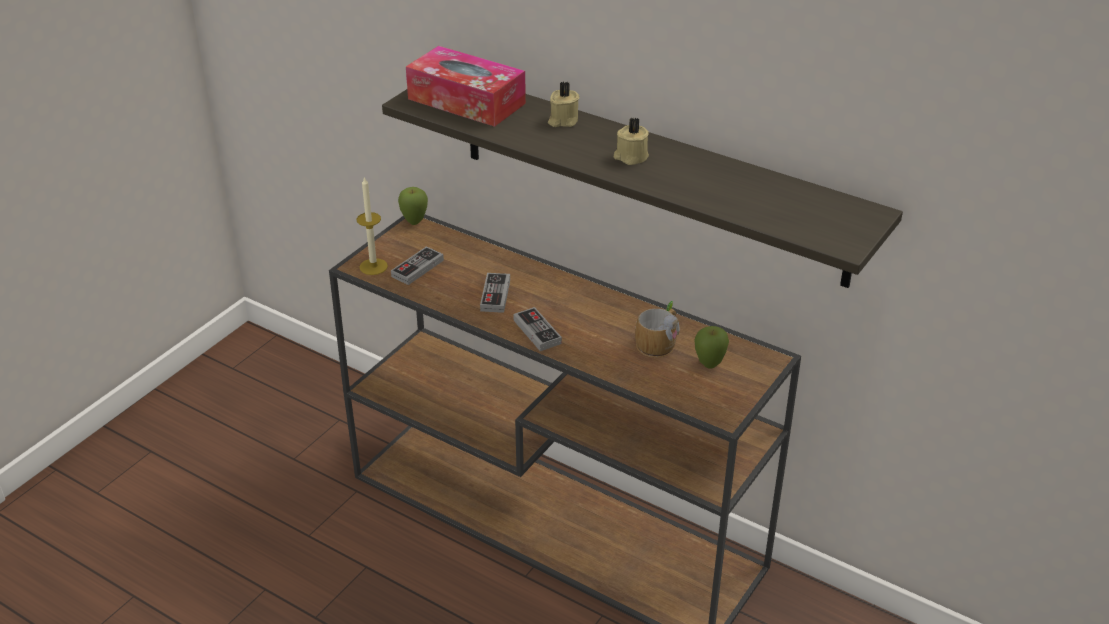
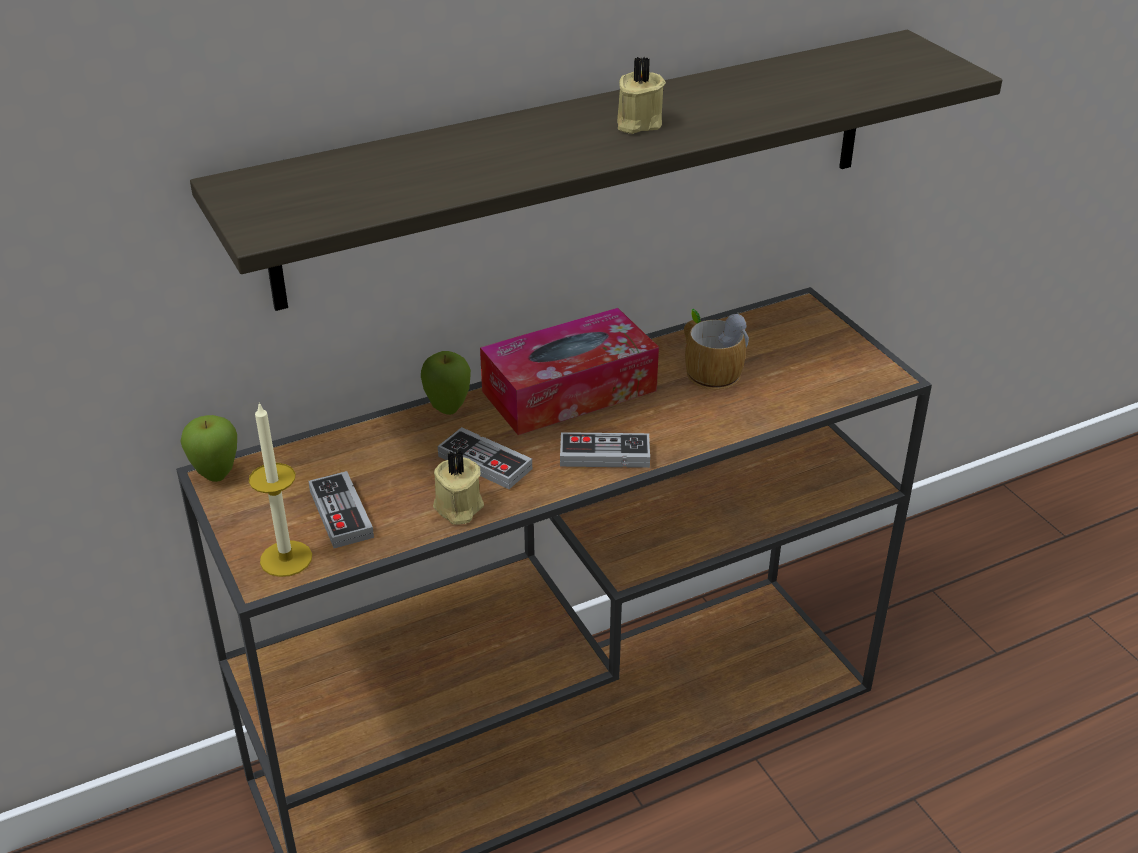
camera: 60 degrees left, 0 degrees up
tissue box [406,46,526,127] -> tissue box moved to [480,308,659,435]
beige candle [548,81,579,127] -> beige candle moved to [433,450,484,525]
apple [694,326,729,369] -> apple moved to [421,351,471,415]

